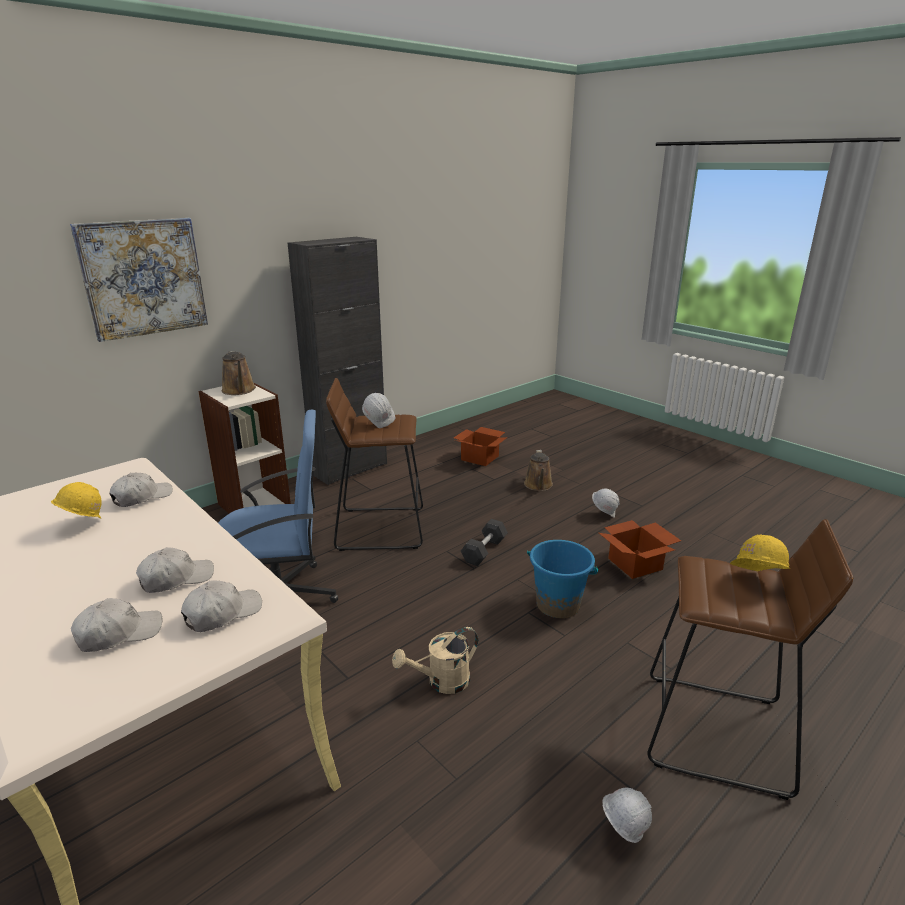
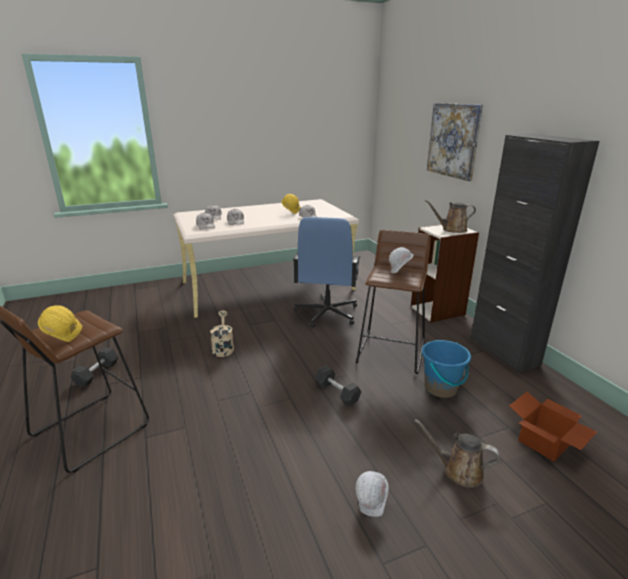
camera: 110 degrees right, 0 degrees up
blue bucket [527,540,598,618] -> blue bucket moved to [422,340,471,398]
cardboard box [599,520,681,579] -> none
white hard hat [602,788,652,843] -> grey dumbbell [71,347,118,387]

